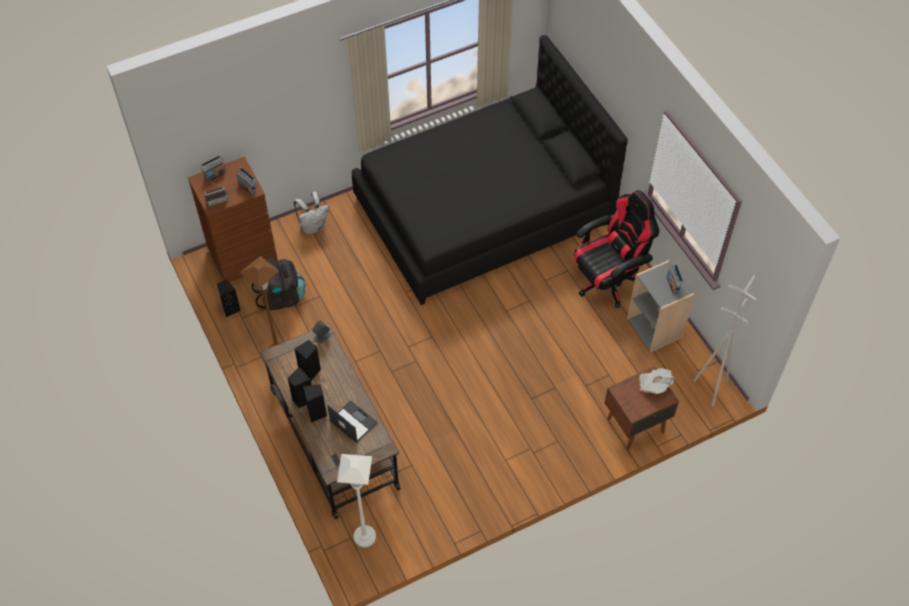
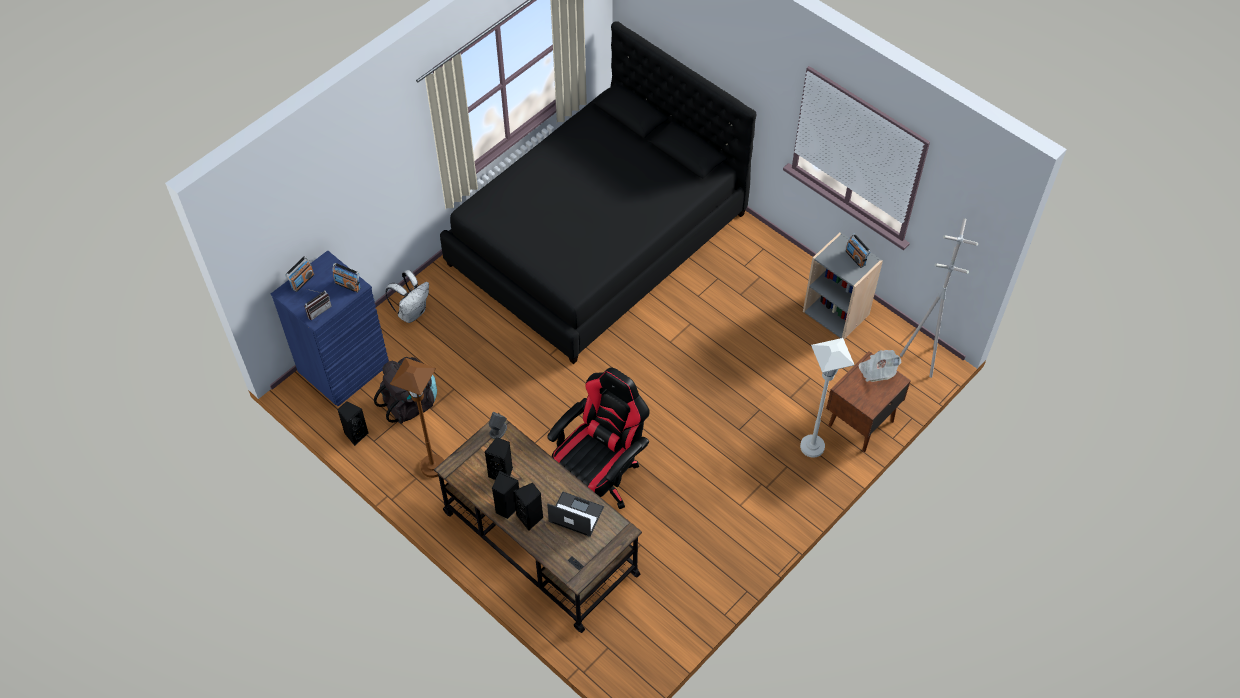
camera: 20 degrees left, 0 degrees up
brown dresser [188,156,278,282] -> blue dresser [271,250,389,406]
white floor lamp [337,454,376,548] -> white floor lamp moved to [800,338,854,458]
black office chair [574,190,659,308] -> black office chair moved to [547,368,650,509]

